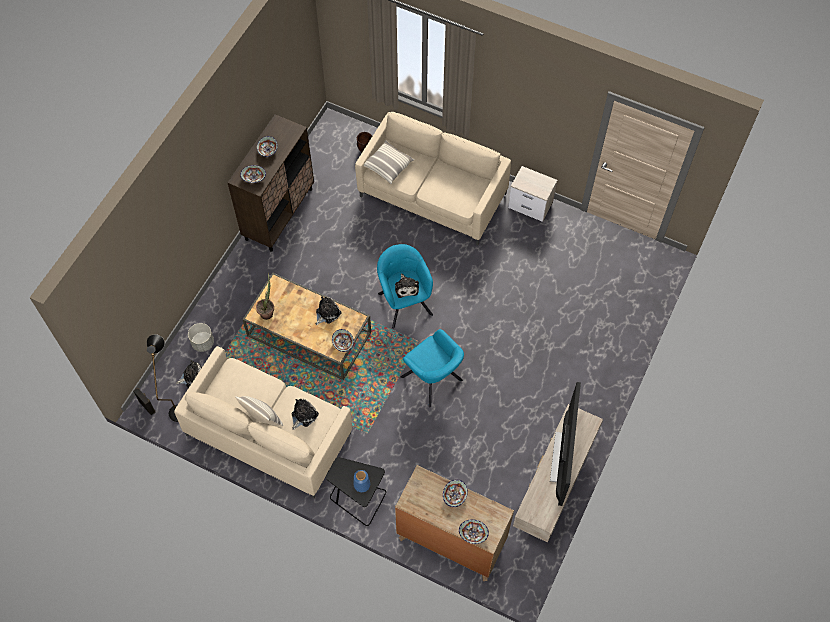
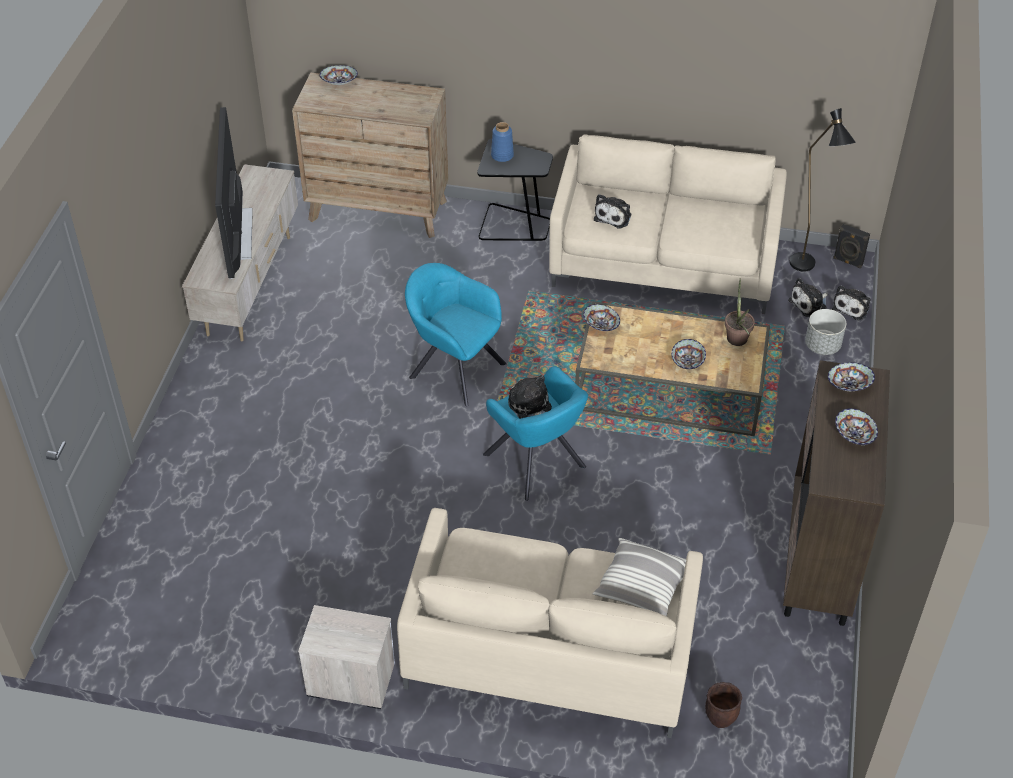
camera: 165 degrees right, 15 degrees down
pillow [235,396,283,426] -> none
plush toy [316,296,342,325] -> plush toy moved to [832,285,870,320]
bowl [443,479,468,507] -> bowl moved to [671,339,706,369]

